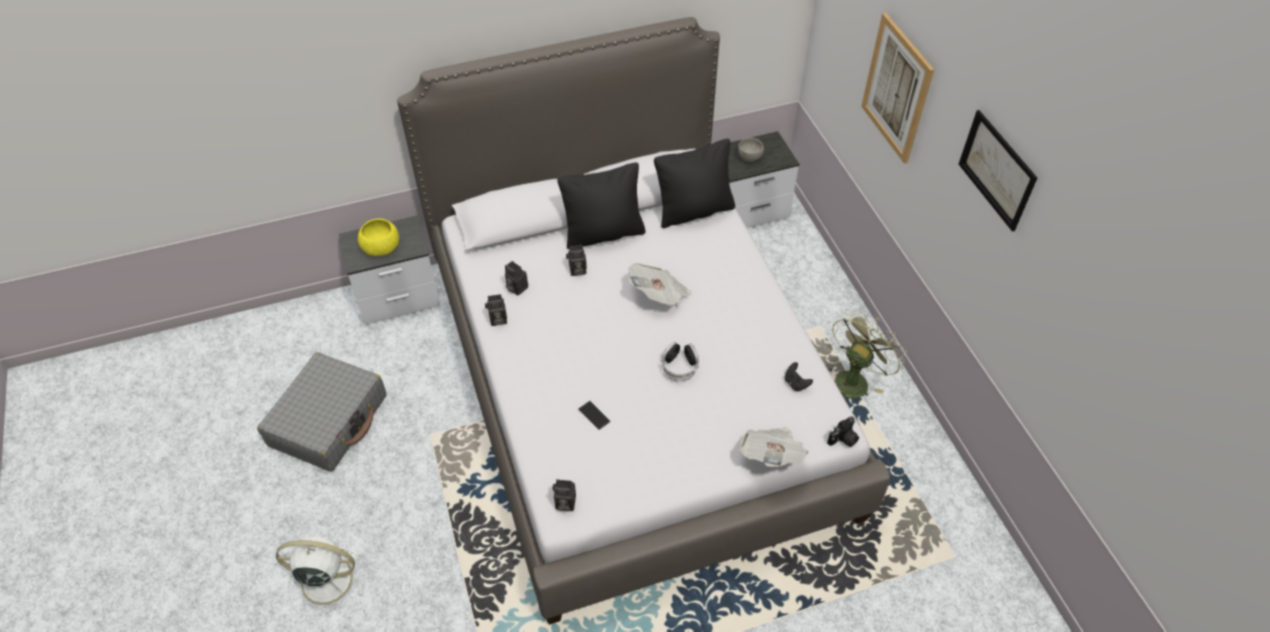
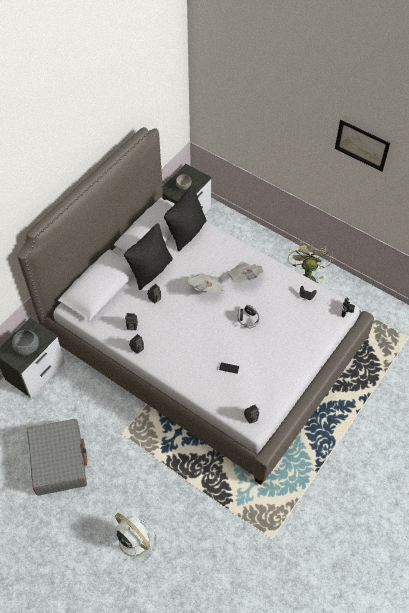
camera: 35 degrees left, 5 degrees up
white fan [276,536,364,616] -> white fan turned 75 degrees clockwise [110,513,157,564]
yellow bowl [358,219,399,256] -> grey bowl [12,330,39,355]
newspaper [739,427,809,467] -> newspaper moved to [227,262,264,283]
picture [861,13,934,164] -> none

